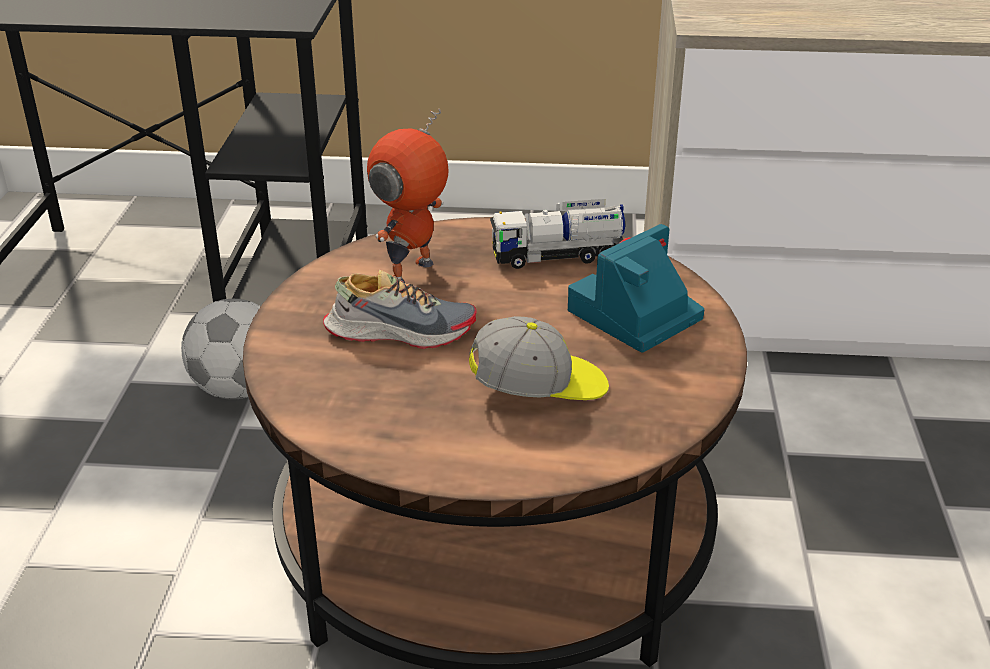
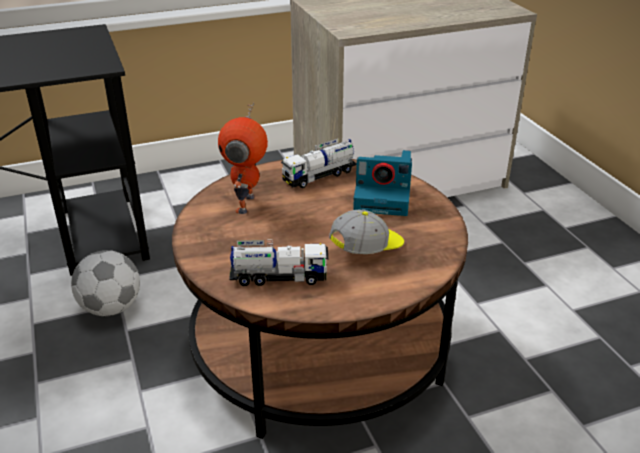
camera: 25 degrees left, 0 degrees up
shoe [323,270,477,349] -> none
camera [568,224,704,352] -> camera turned 105 degrees counterclockwise [353,150,412,216]
none -> toy truck [229,239,329,286]

